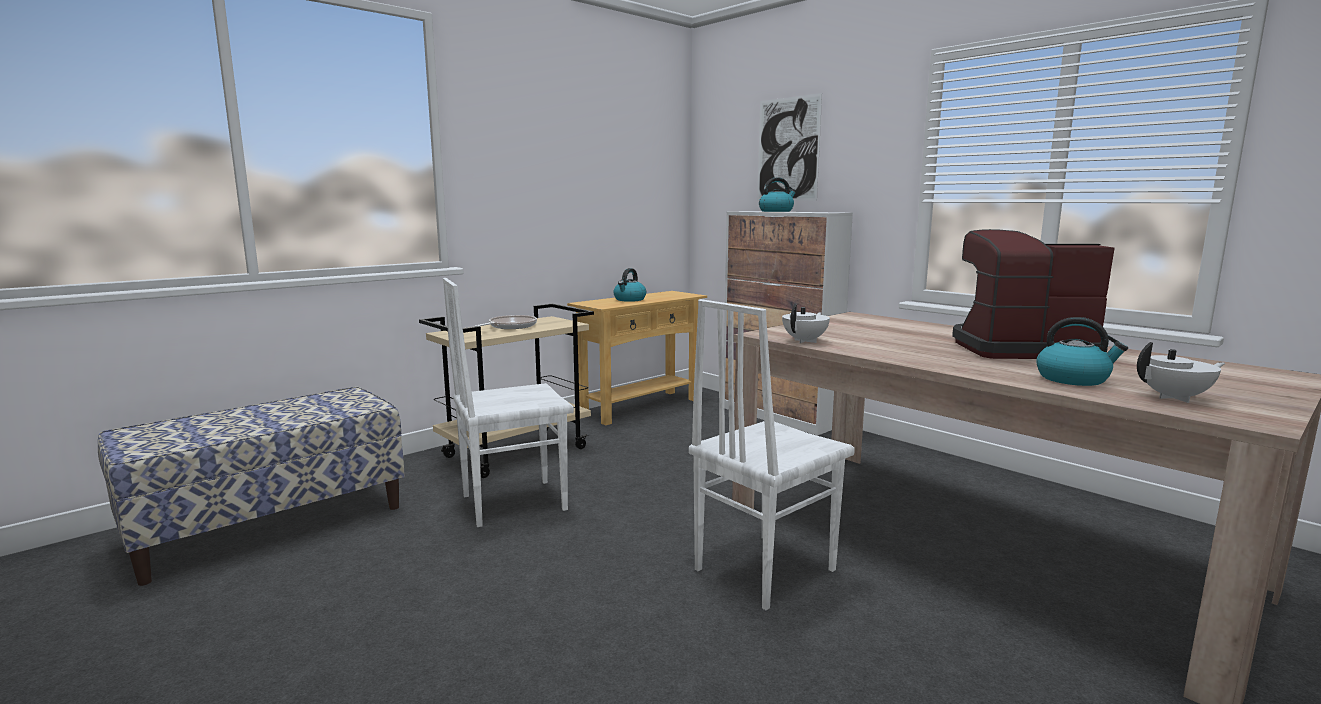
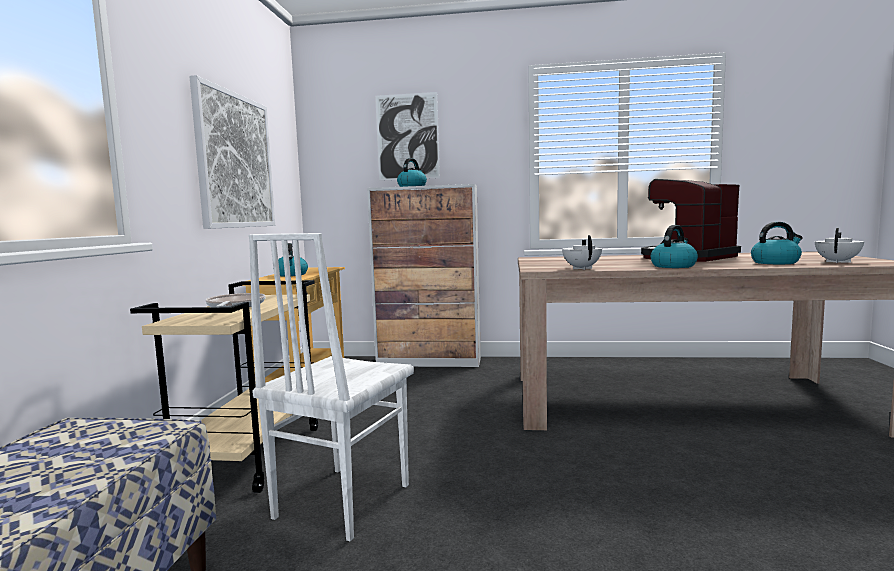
camera: 40 degrees left, 5 degrees down
white chair [689,299,855,610] -> none
none -> picture [189,75,275,229]
none -> kettle [651,225,698,268]

